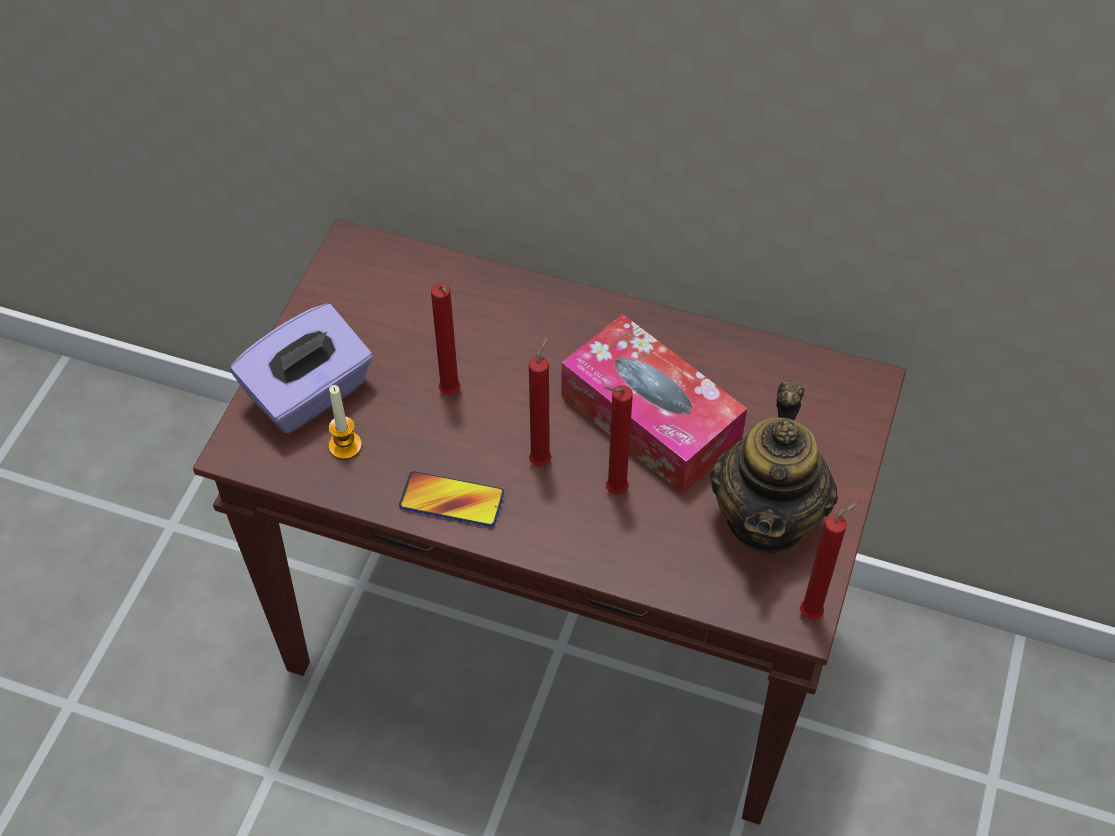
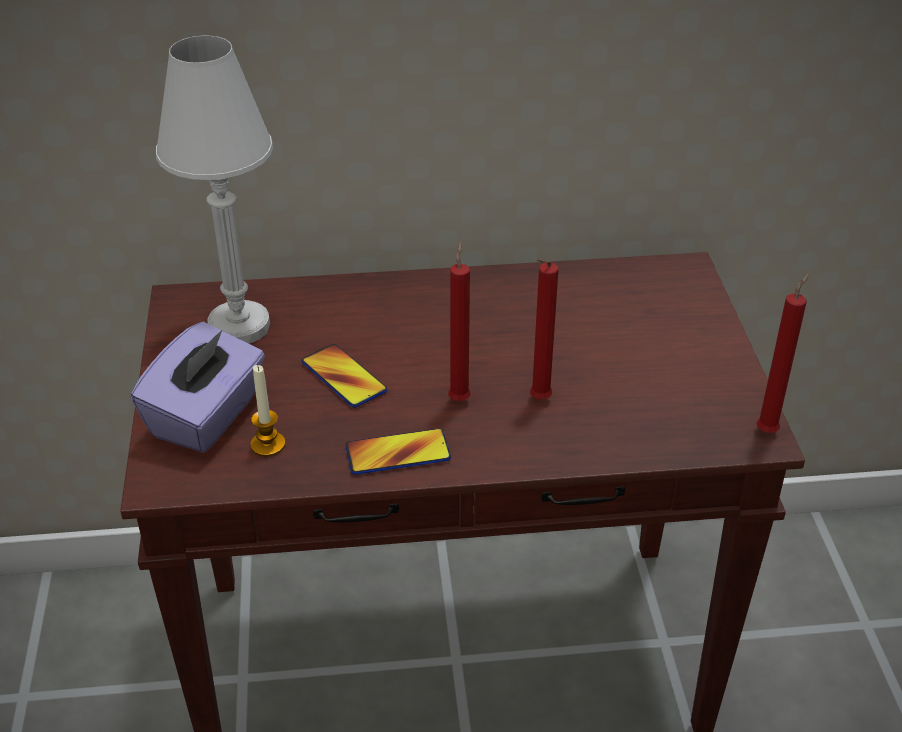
camera: 25 degrees left, 15 degrees down
red candle [431,283,461,395] -> phone [302,344,387,408]
tissue box [561,314,747,494] -> none
teapot [710,380,838,554] -> none
none -> white table lamp [156,35,273,344]

